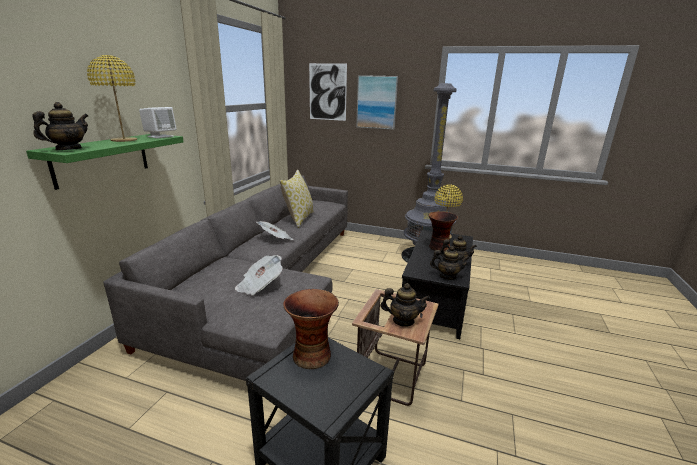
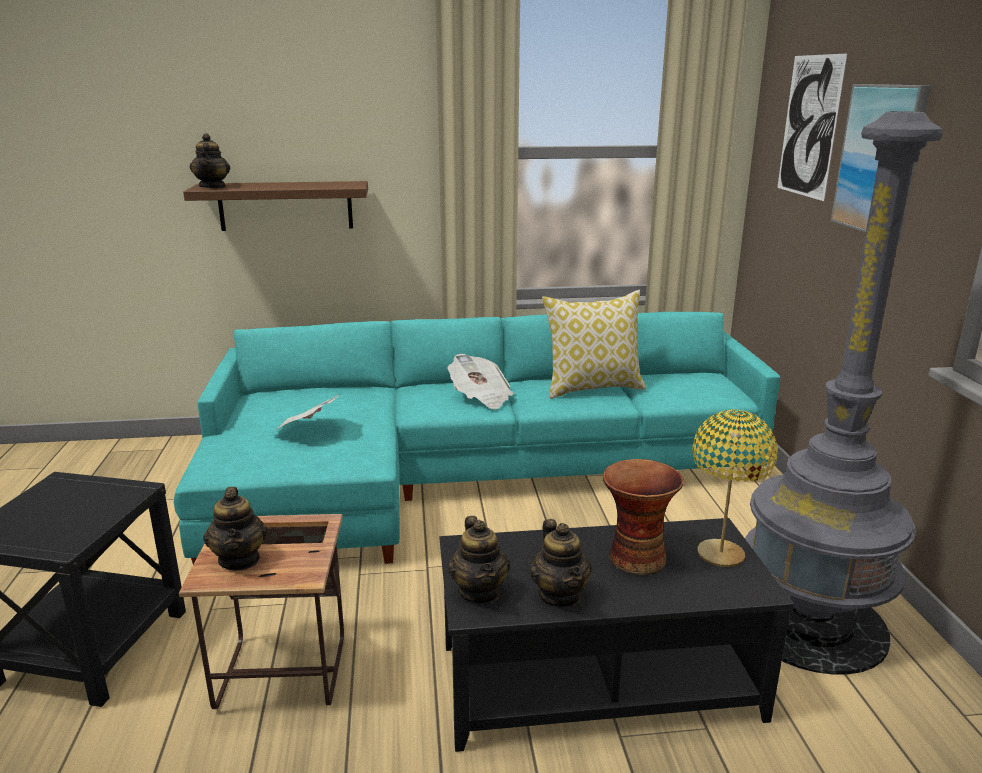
camera: 65 degrees right, 0 degrees up
green shelf [26,134,184,190] -> brown shelf [183,181,368,231]
teapot [32,102,88,150] -> teapot turned 75 degrees clockwise [190,133,230,188]
yellow table lamp [87,55,137,142] -> none
grey sofa [103,176,348,381] -> turquoise sofa [174,312,780,564]
white speaker [139,107,177,138] -> none
vase [283,289,339,369] -> none

